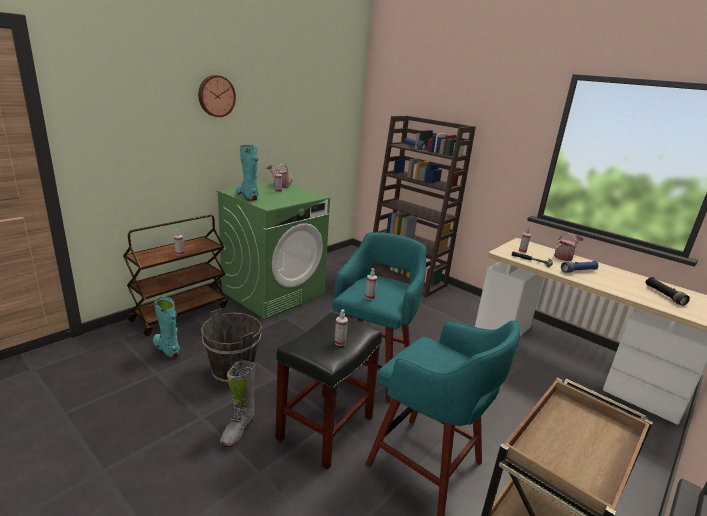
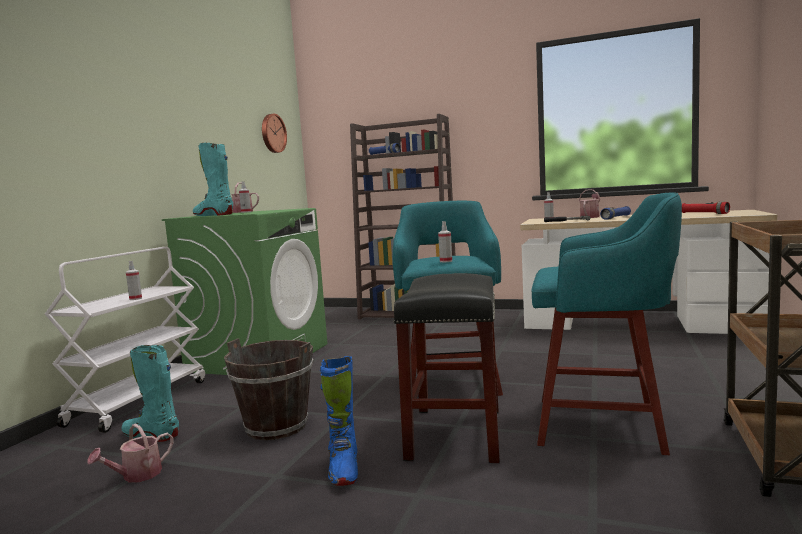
camera: 20 degrees left, 15 degrees down
brown cart [123,215,227,336] -> white cart [45,247,205,433]
wall clock [198,75,236,117] -> wall clock moved to [262,114,287,153]
grey boot [220,361,255,447] -> blue boot [320,356,358,486]
spray bottle [334,309,348,346] -> none
black flashlight [645,277,690,306] -> red flashlight [682,202,730,214]
none -> watering can [87,424,174,483]

